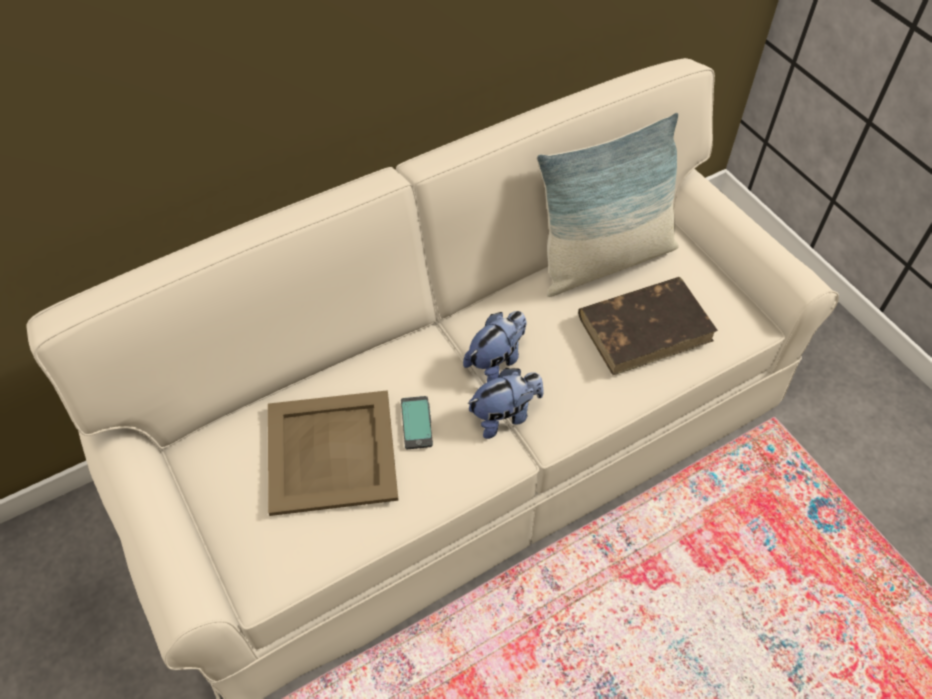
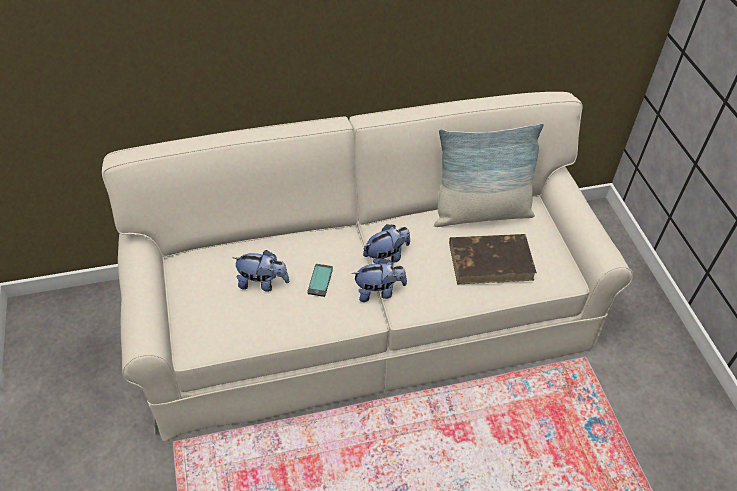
camera: 15 degrees right, 5 degrees down
beige tray [268,390,399,516] -> plush toy [232,250,289,292]

